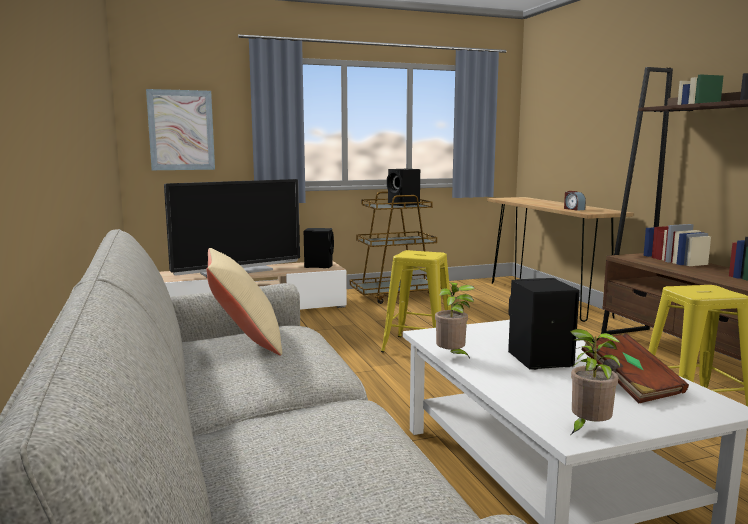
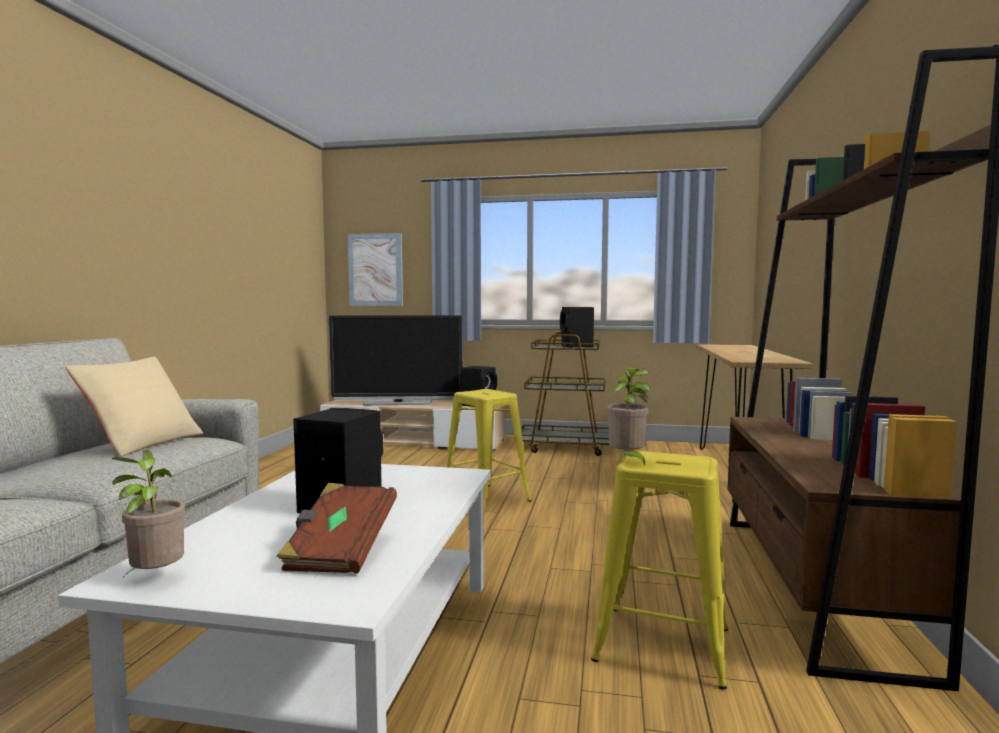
camera: 30 degrees right, 5 degrees down
potted plant [435,282,475,358] -> potted plant moved to [607,367,650,465]
alarm clock [564,191,586,211] -> none

